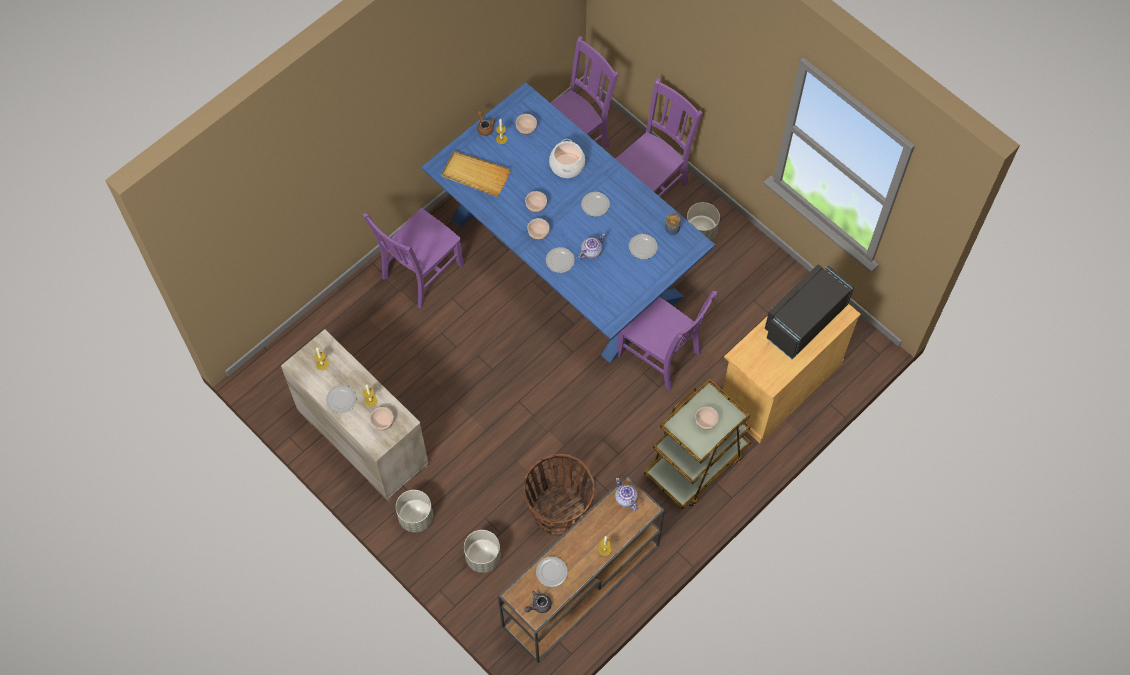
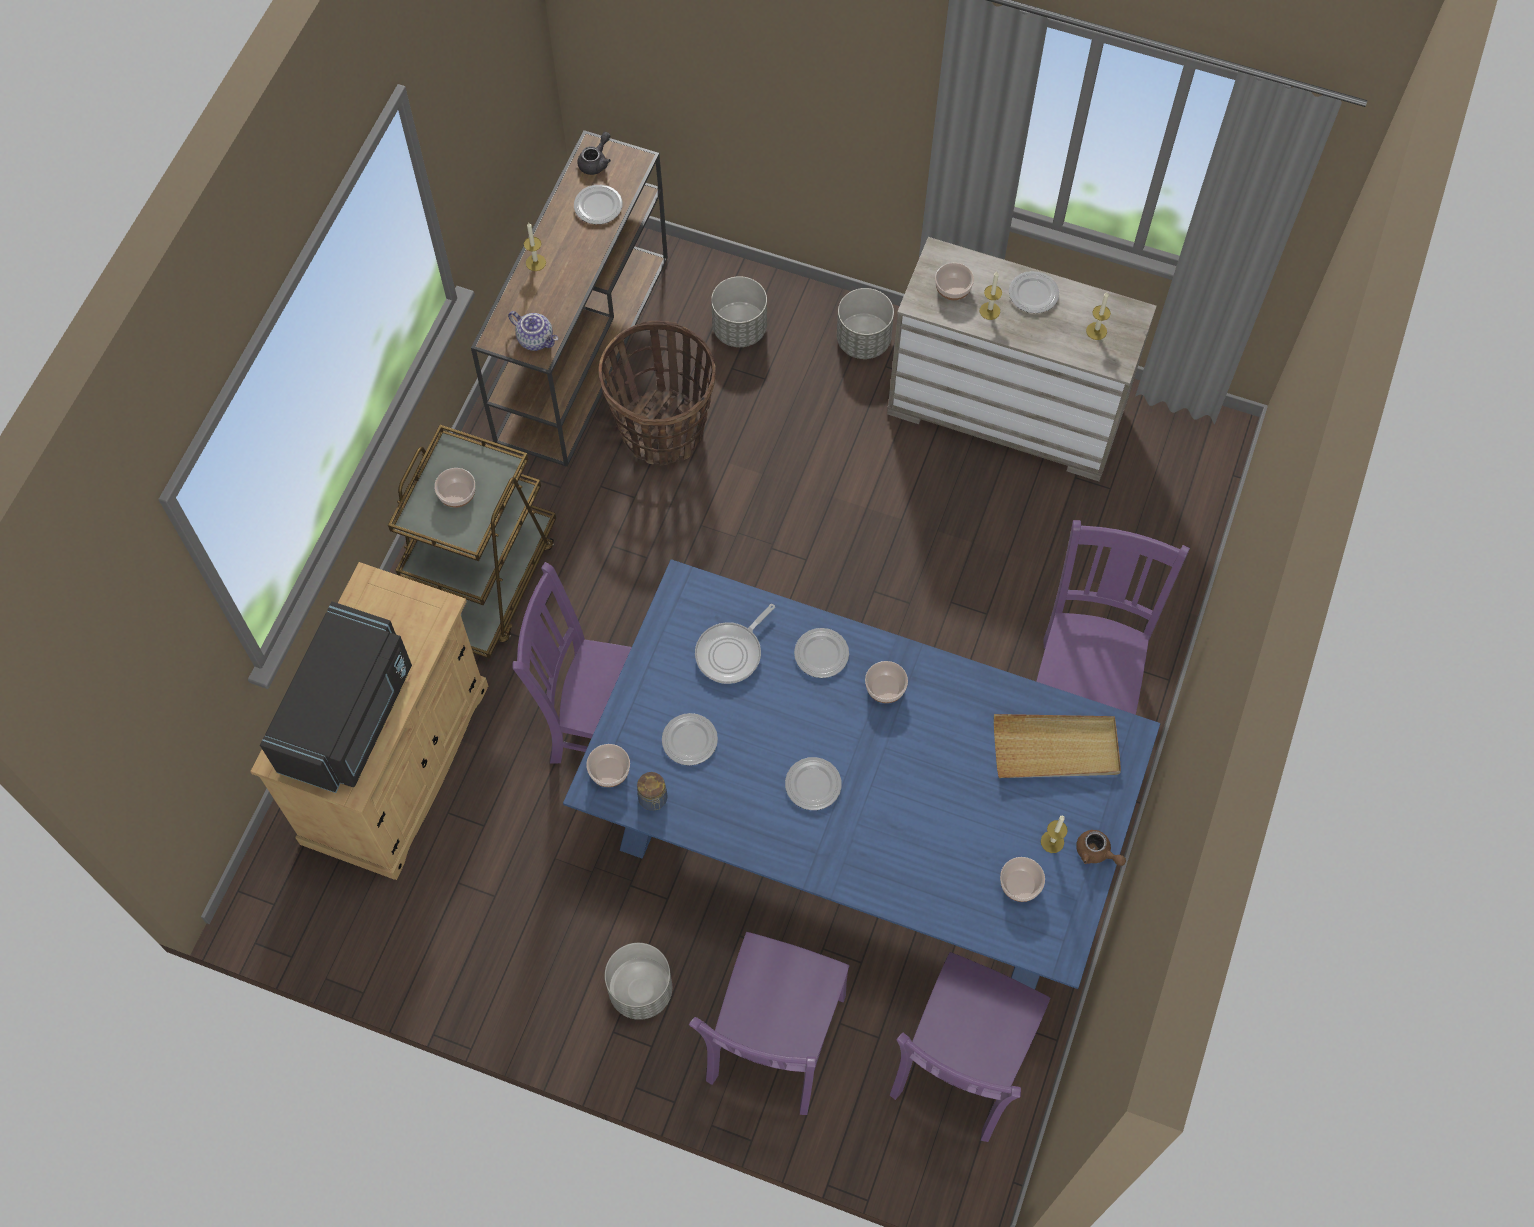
camera: 155 degrees right, 0 degrees up
bowl [525,191,547,213] -> bowl moved to [586,744,630,787]
cooking pot [549,139,585,178] -> none
teapot [578,234,605,259] -> none
none -> frying pan [695,604,775,684]

